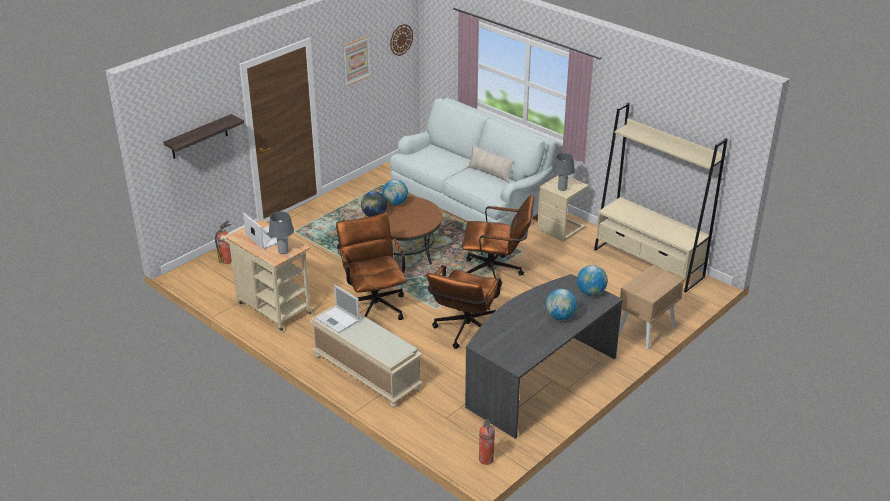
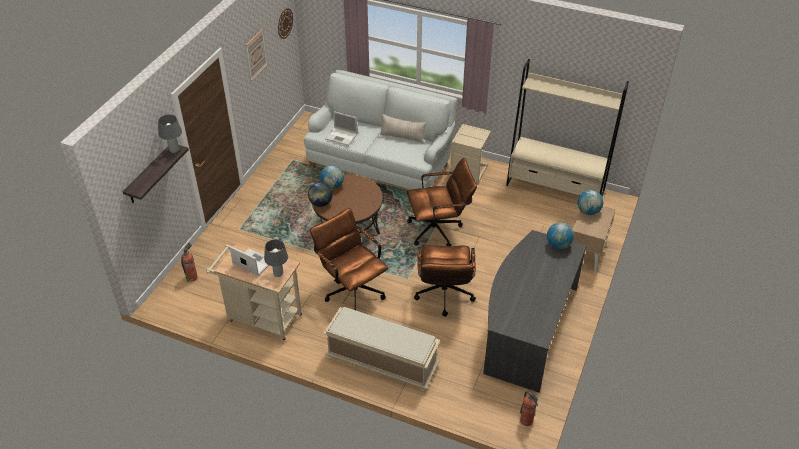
camera: 20 degrees left, 10 degrees up
laptop [316,285,360,333] -> laptop moved to [325,111,358,146]
globe [546,289,577,320] -> globe moved to [578,190,603,215]
grey table lamp [553,153,575,191] -> grey table lamp moved to [158,114,182,153]

